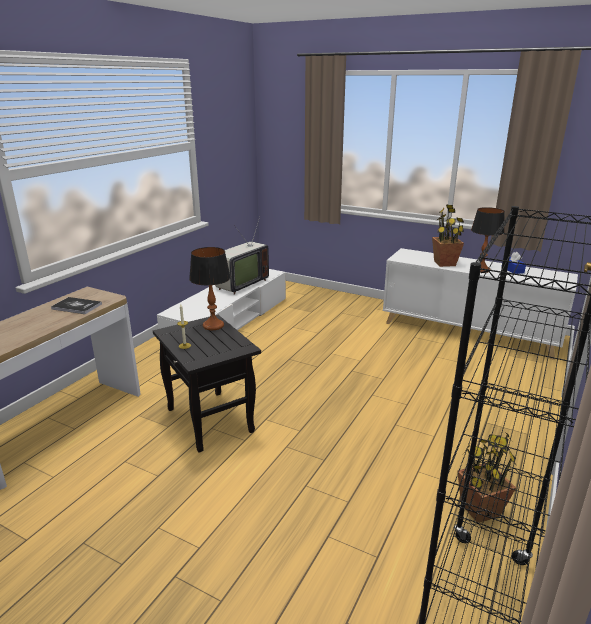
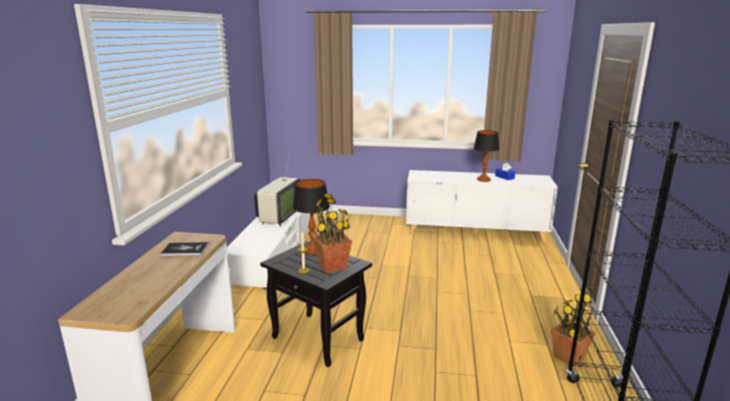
camera: 20 degrees left, 5 degrees down
potted plant [432,204,464,267] -> potted plant moved to [312,193,352,274]

